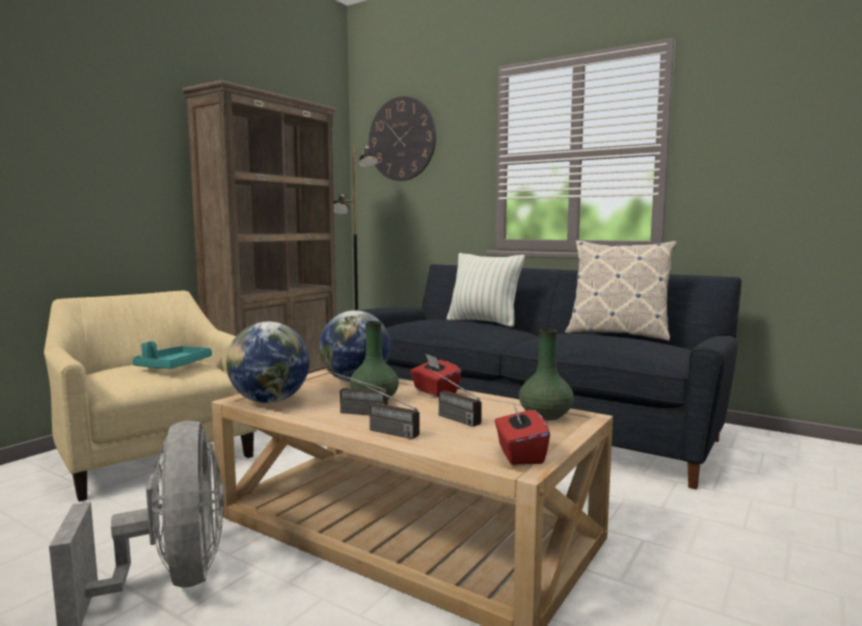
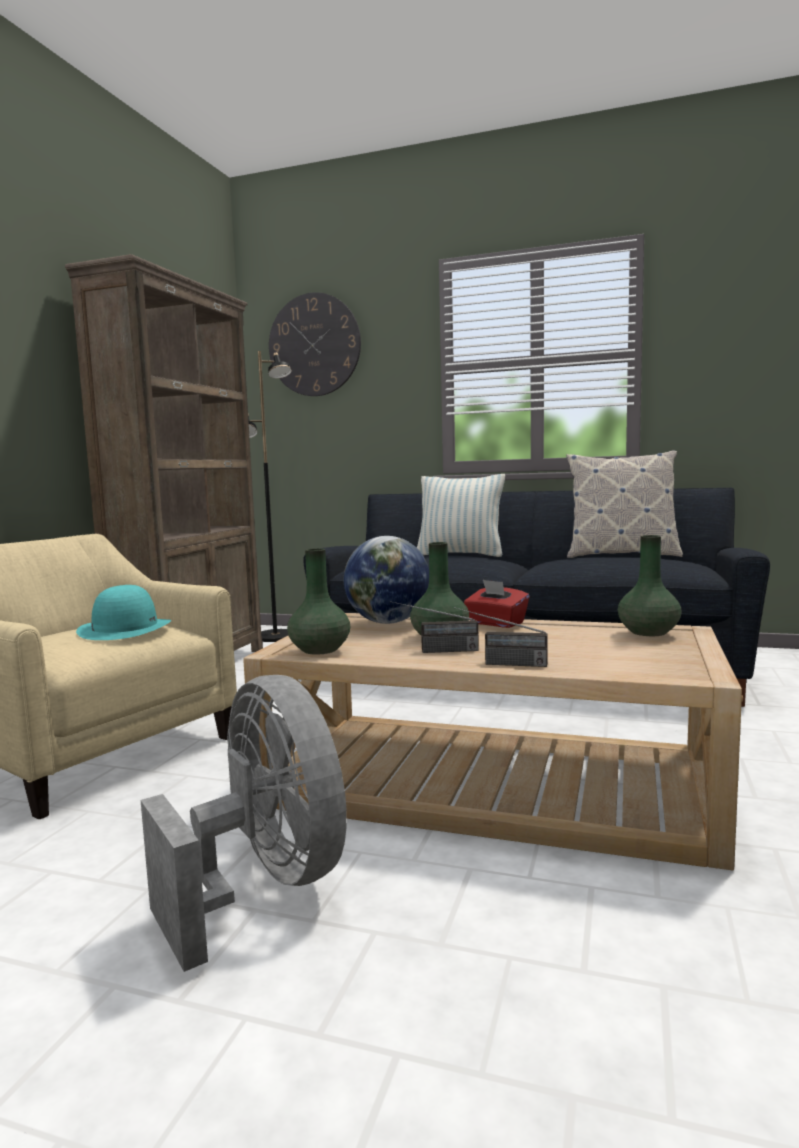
camera: 15 degrees left, 0 degrees up
turquoise tray [132,341,212,369] -> turquoise hat [76,585,172,640]
globe [226,322,309,403] -> green vase [287,548,351,655]
radio [428,368,482,427] -> none
red tissue box [495,401,550,465] -> none

